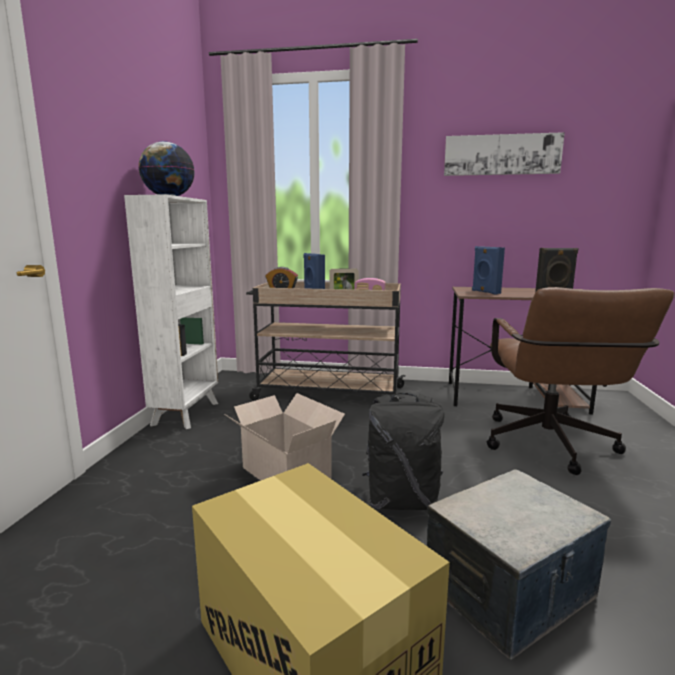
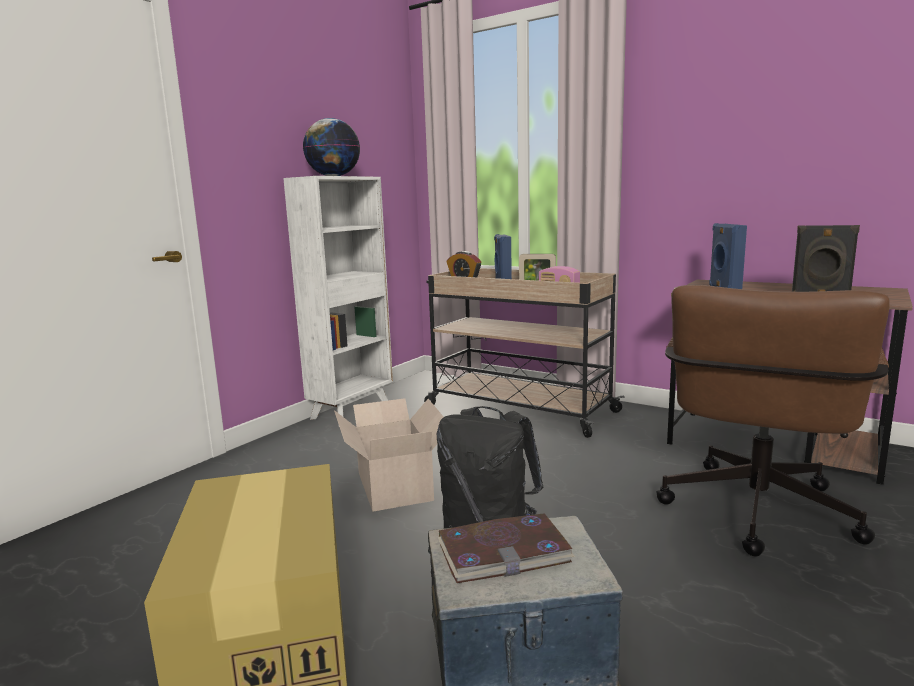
camera: 25 degrees right, 0 degrees up
picture [444,132,565,176] -> none
none -> book [437,513,575,583]

